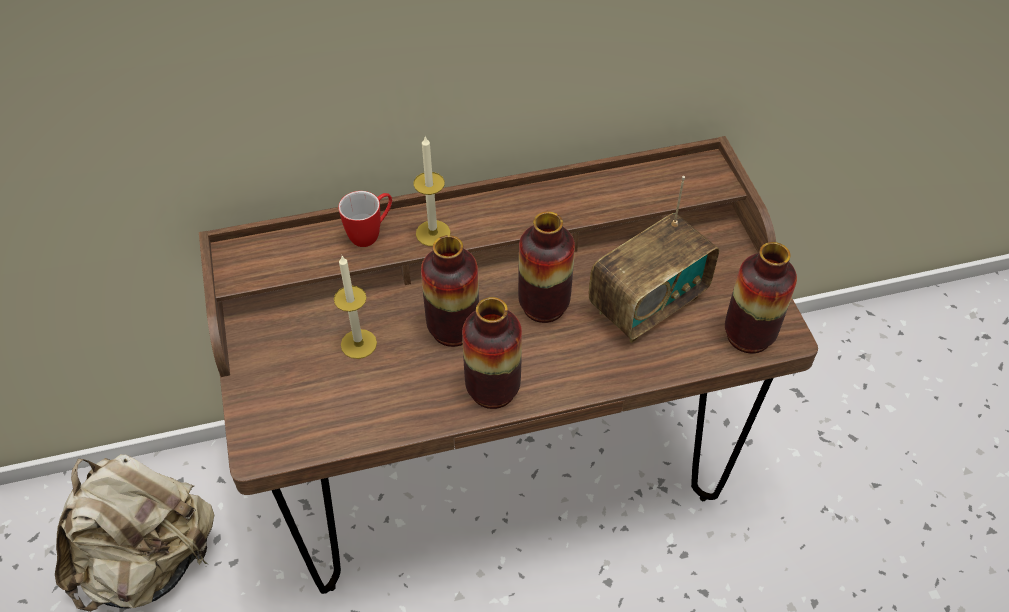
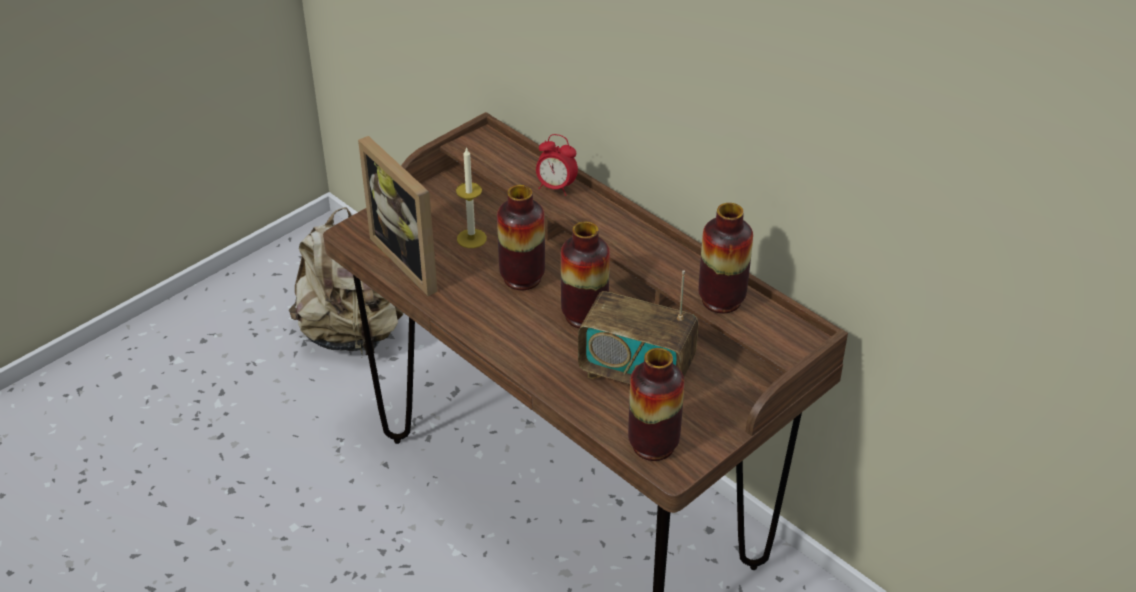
camera: 60 degrees right, 10 degrees down
mug [338,191,392,247] -> alarm clock [536,134,578,196]
candle [413,135,451,246] -> none
vase [462,297,522,409] -> vase moved to [699,203,753,313]
none -> picture frame [358,136,438,296]

